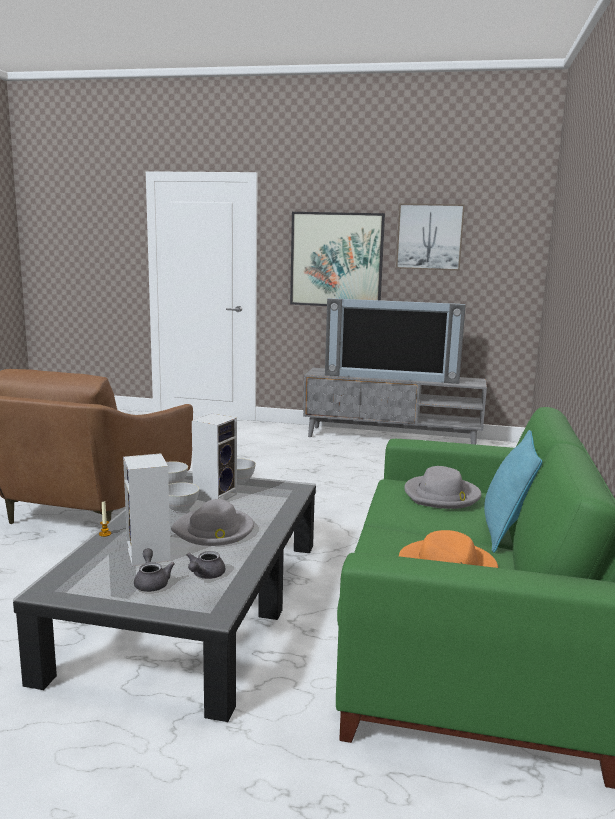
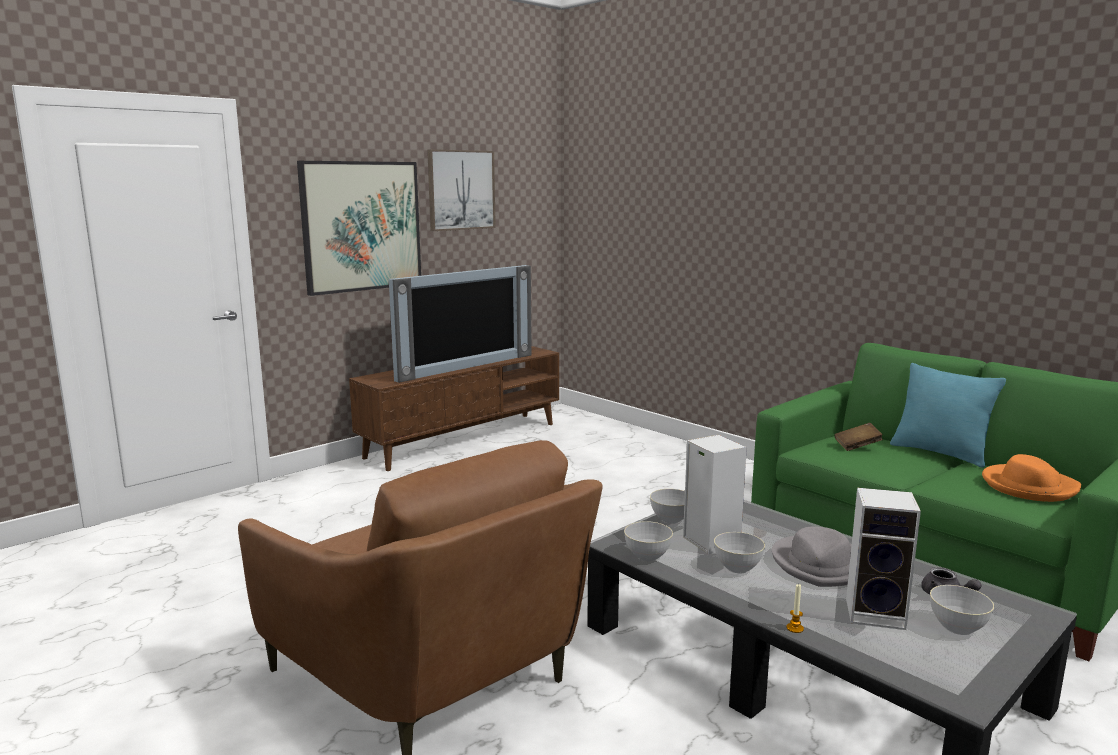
camera: 55 degrees left, 0 degrees up
grey teapot [134,548,174,592] -> grey bowl [930,585,994,635]
grey tv stand [303,368,487,444] -> brown tv stand [349,346,559,471]
grey hat [404,466,481,509] -> brown book [835,423,883,451]

